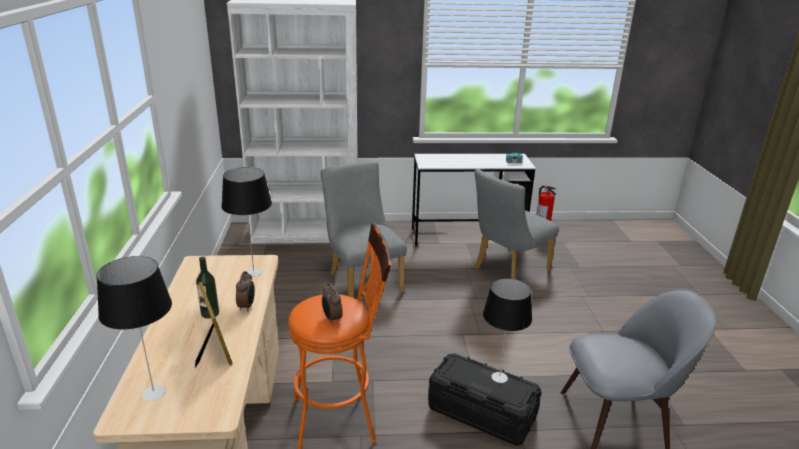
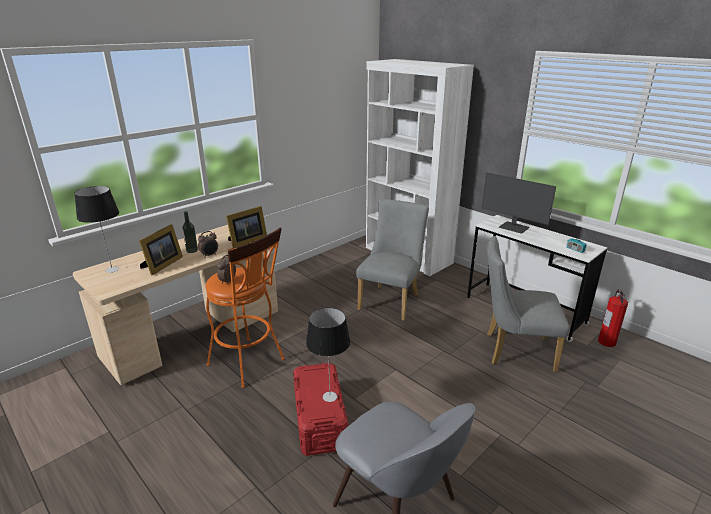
camera: 50 degrees right, 0 degrees up
table lamp [221,167,272,277] -> picture frame [226,206,267,248]
black storage box [428,353,541,446] -> red storage box [293,362,349,456]
none -> monitor [482,173,556,234]

